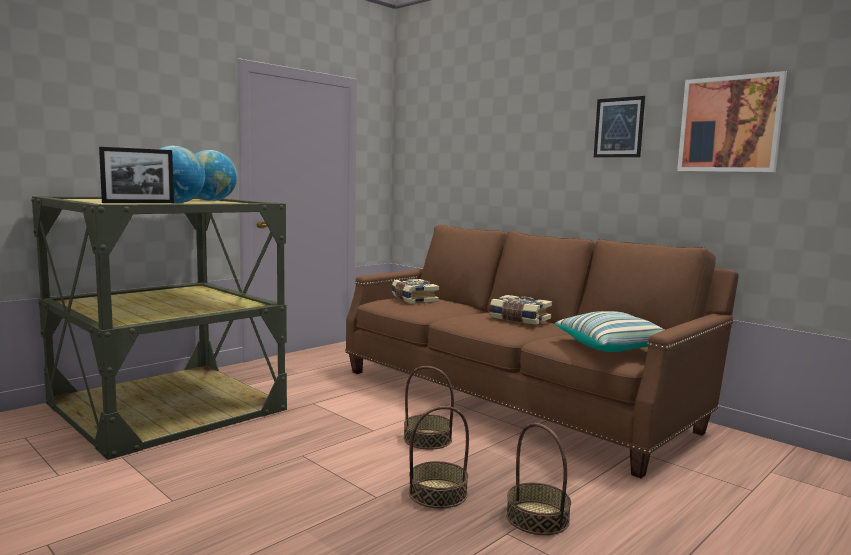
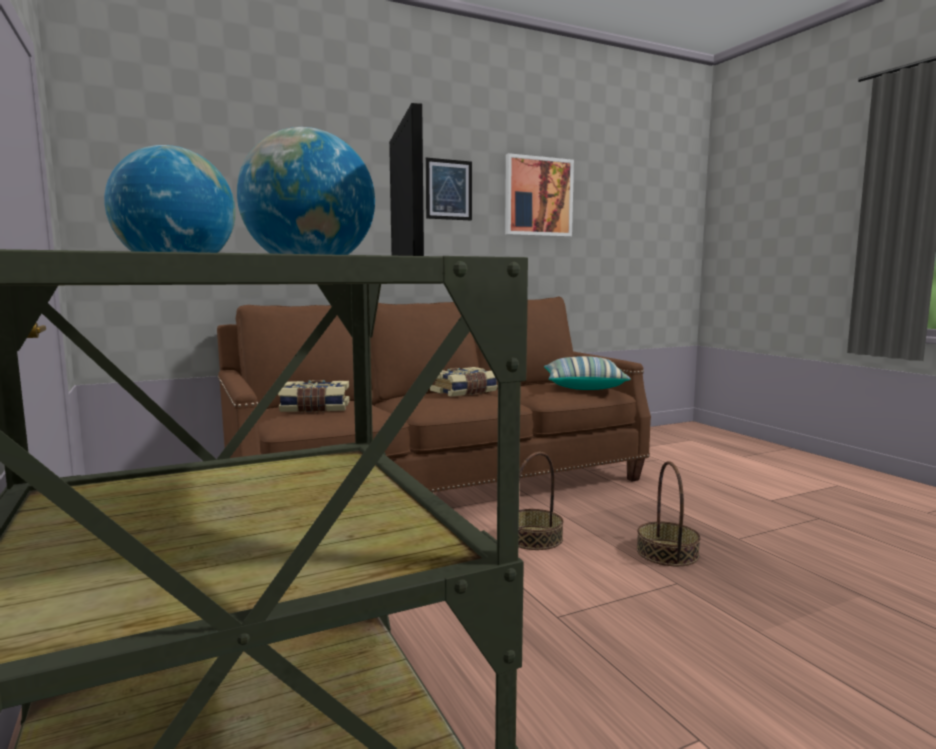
camera: 70 degrees left, 0 degrees up
basket [506,423,571,535] -> none

